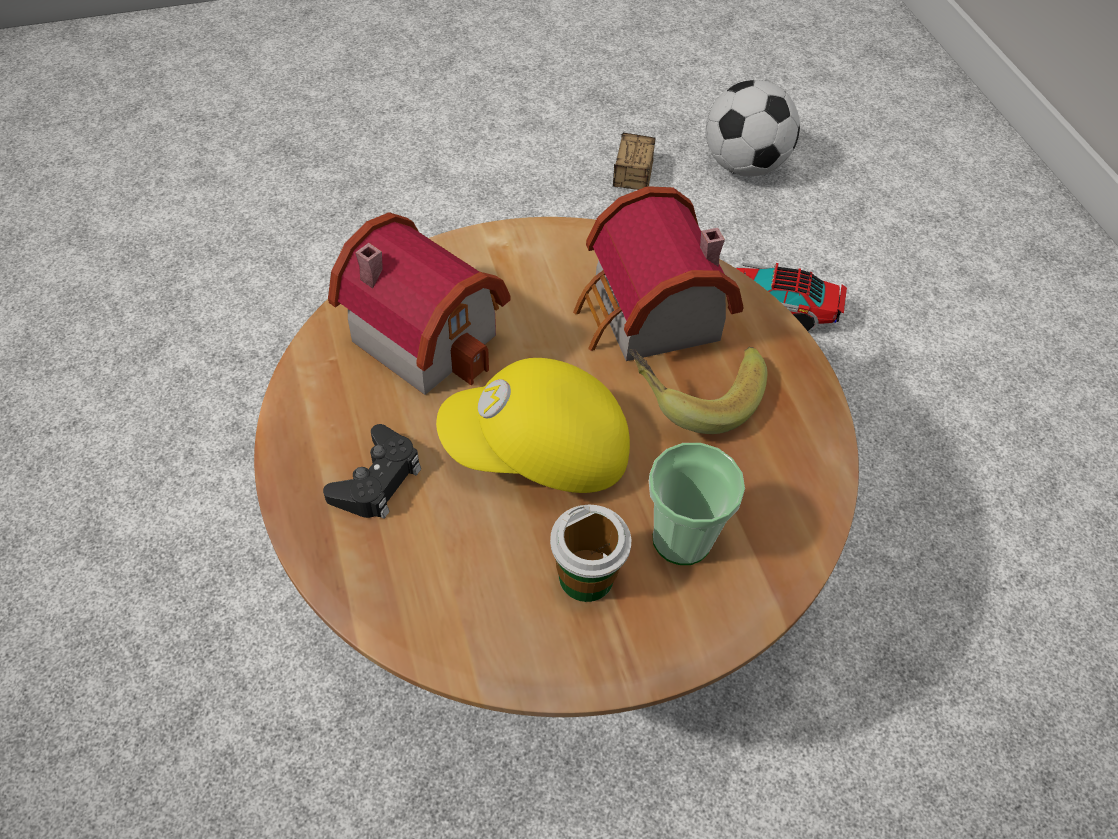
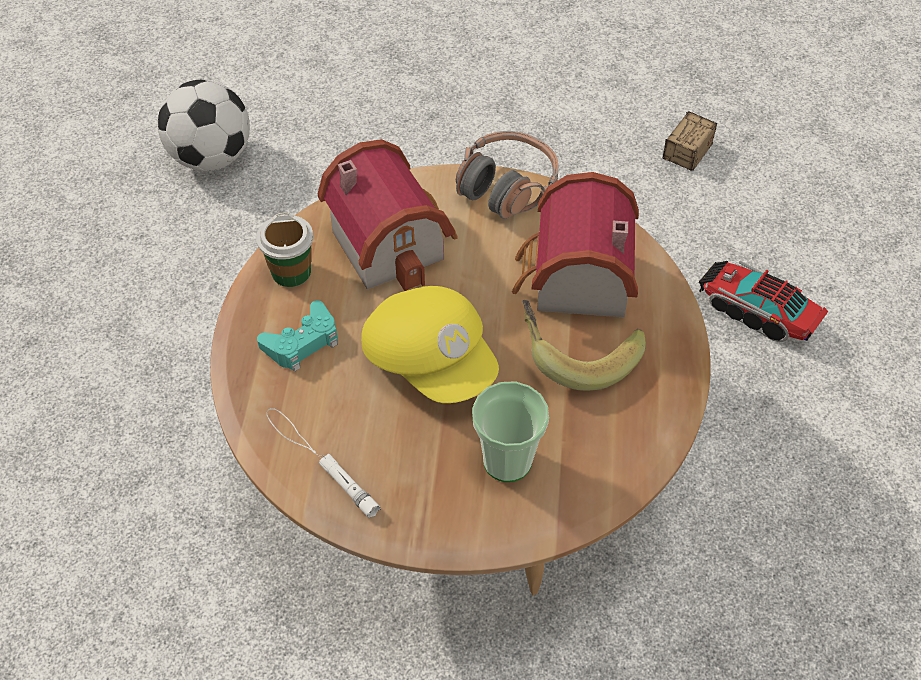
camera: 25 degrees right, 0 degrees up
black game controller [323,424,421,519] -> turquoise game controller [257,300,338,372]
yellow cap [436,358,630,493] -> yellow cap turned 150 degrees counterclockwise [361,286,499,403]
cup [550,505,631,602] -> cup moved to [256,212,313,287]
football [705,80,800,176] -> football moved to [158,80,250,171]
none -> white flashlight [267,408,381,518]
none -> headphones [456,131,559,219]

